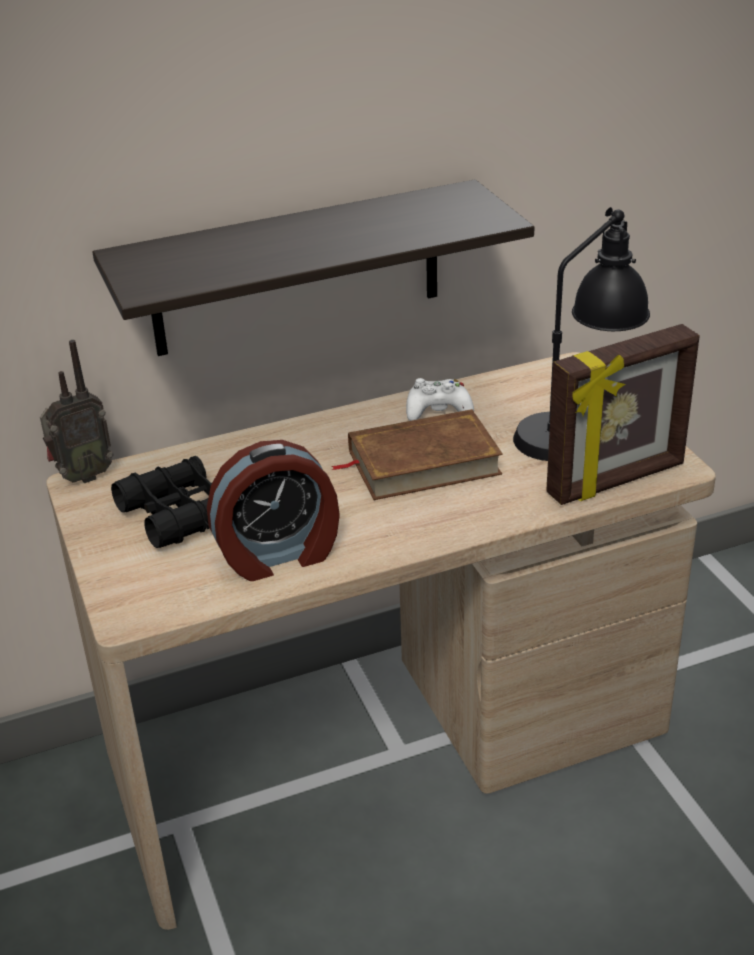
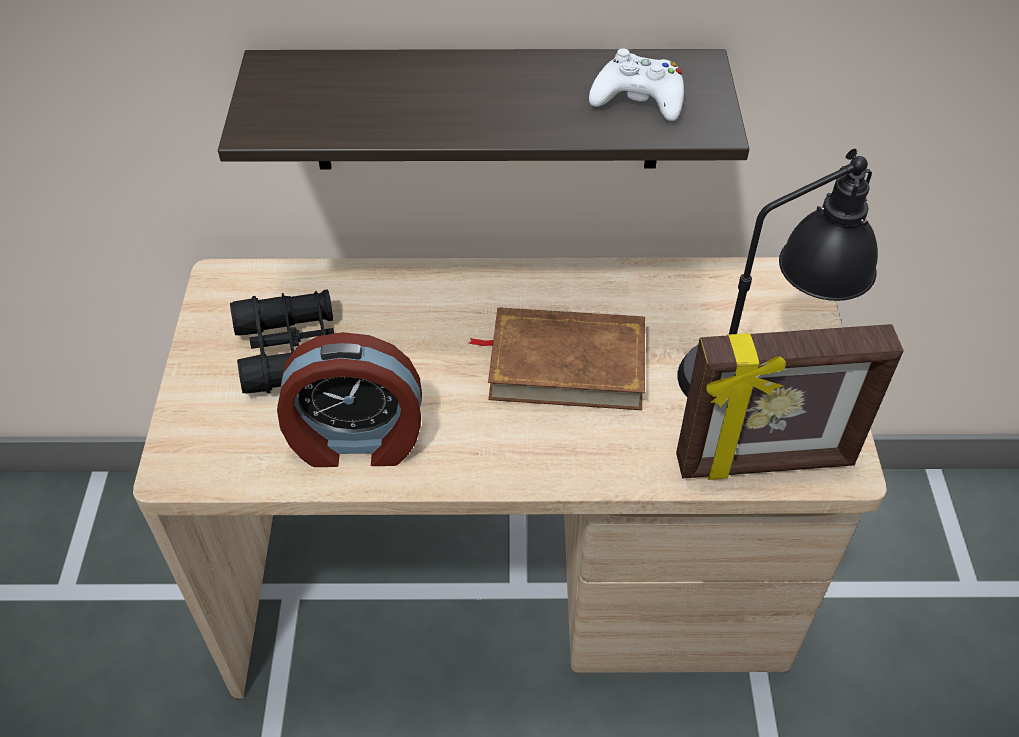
camera: 20 degrees right, 15 degrees up
radio [40,340,113,483] -> none
white game controller [406,378,474,421] -> white game controller moved to [589,49,684,121]

